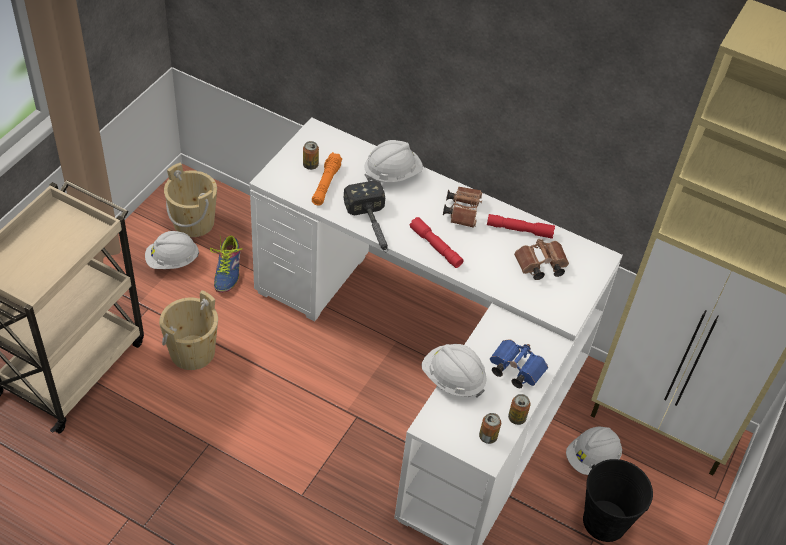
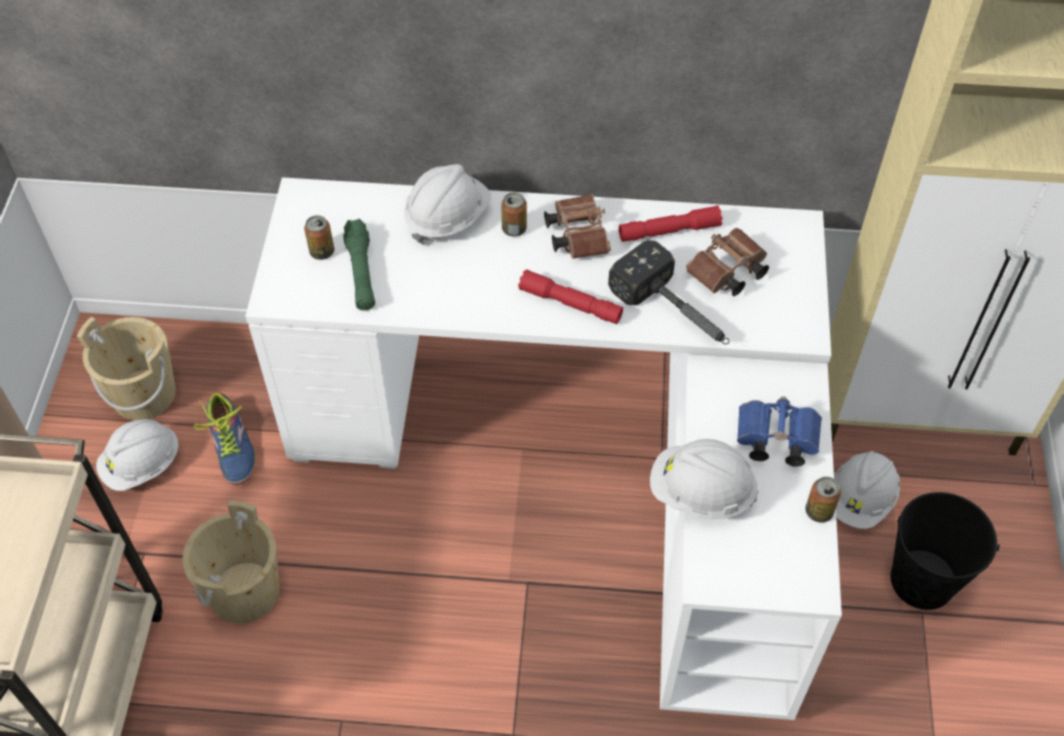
camera: 20 degrees left, 5 degrees up
orange flashlight [312,152,342,206] -> green flashlight [343,219,375,311]
hammer [344,181,388,252] -> hammer moved to [608,240,730,344]
can [479,413,501,444] -> can moved to [501,192,527,237]

